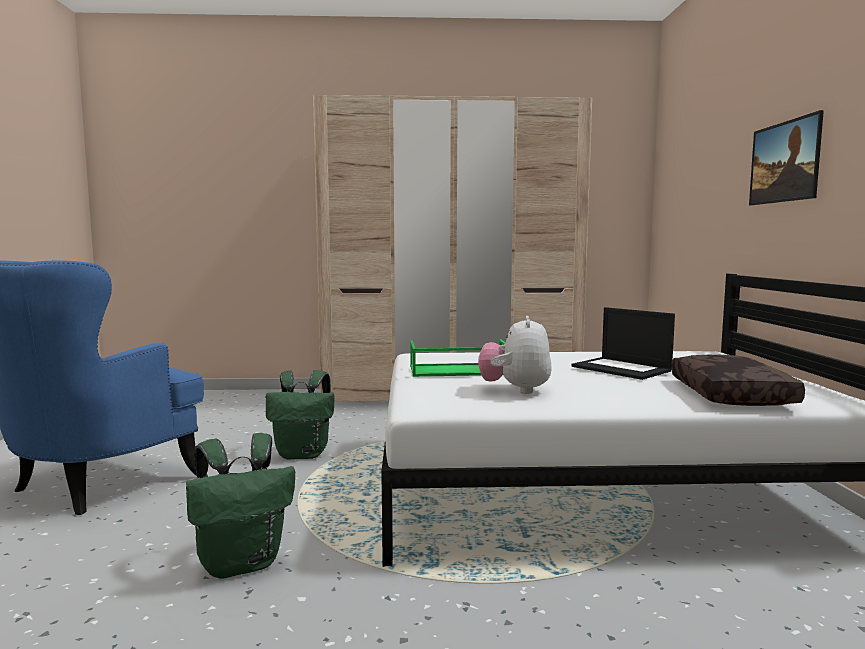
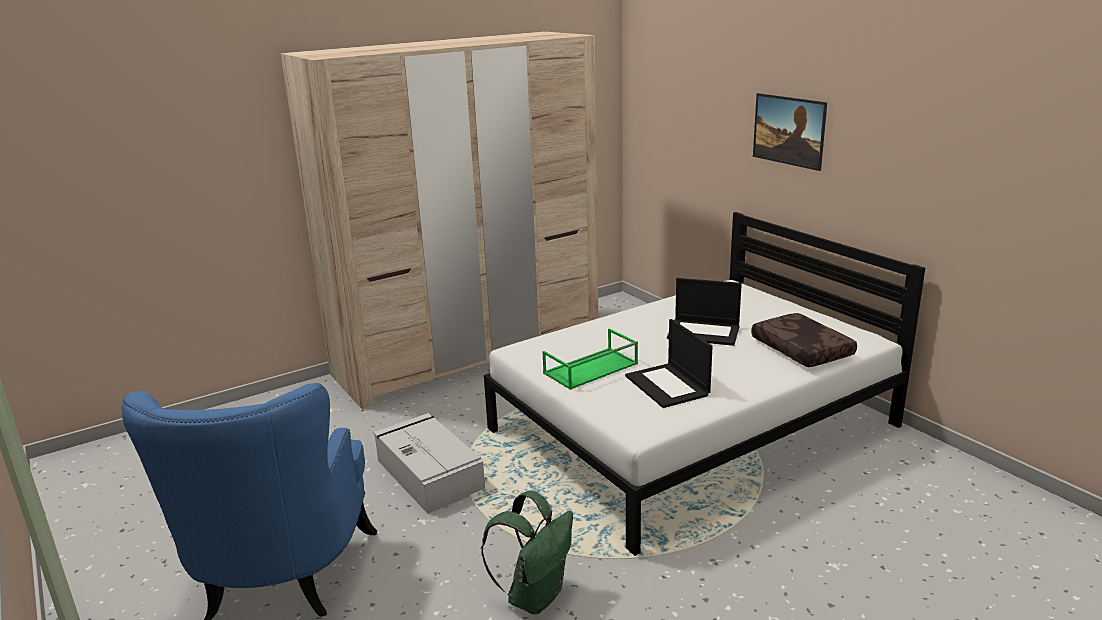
camera: 30 degrees left, 15 degrees up
green backpack [266,370,335,459] -> grey storage box [374,413,485,514]
plush toy [478,316,552,394] -> laptop [625,319,713,408]

